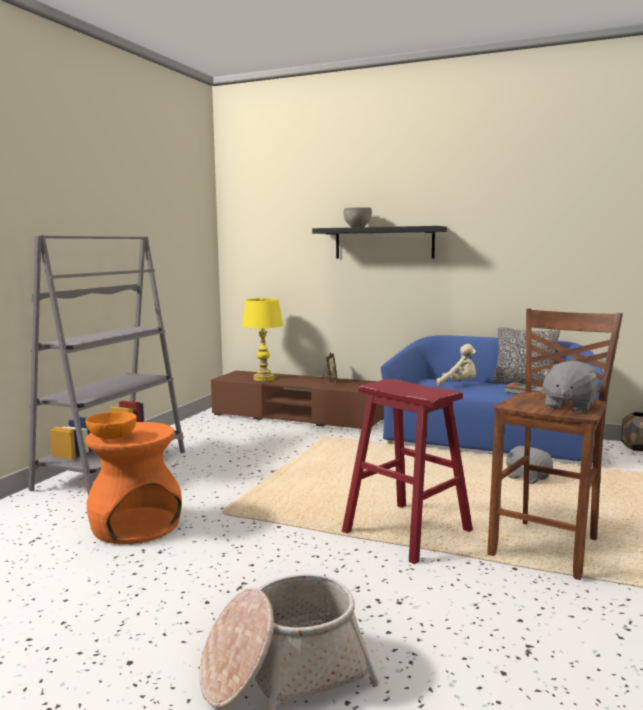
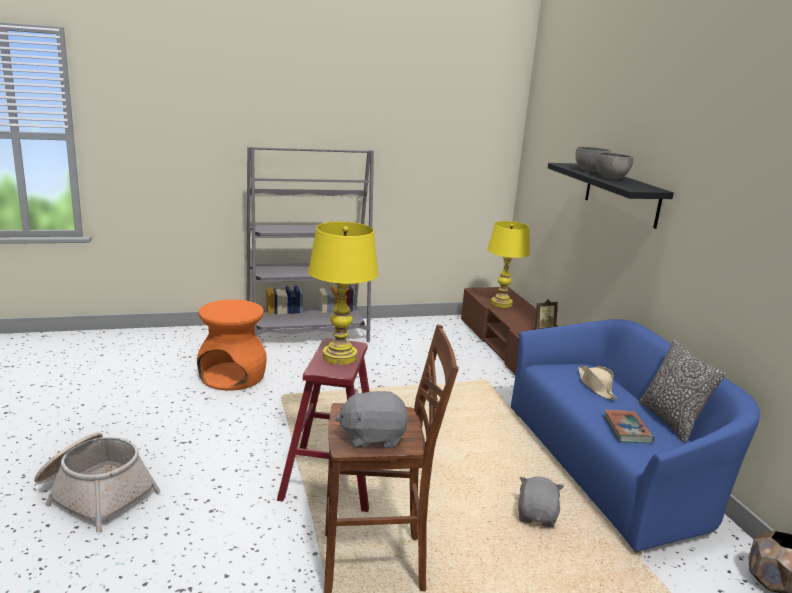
camera: 50 degrees right, 10 degrees up
orange bowl [85,411,137,439] -> none
beige plush toy [437,344,476,386] -> beige hat [578,366,617,400]
none -> yellow table lamp [308,222,378,365]
none -> grey bowl [595,152,633,180]

